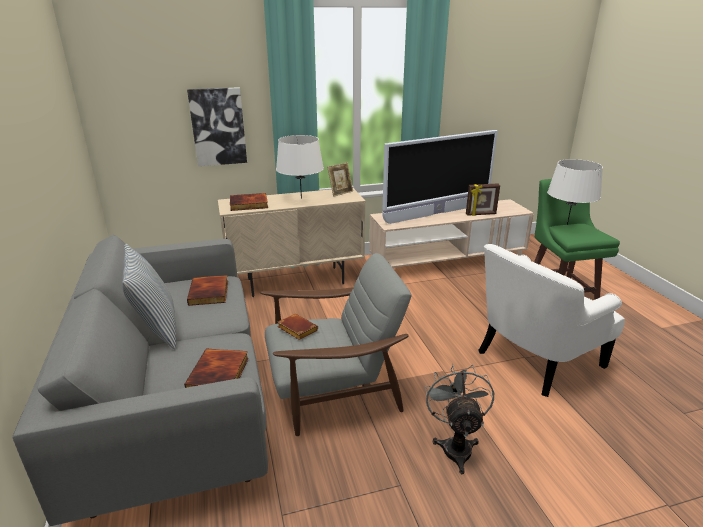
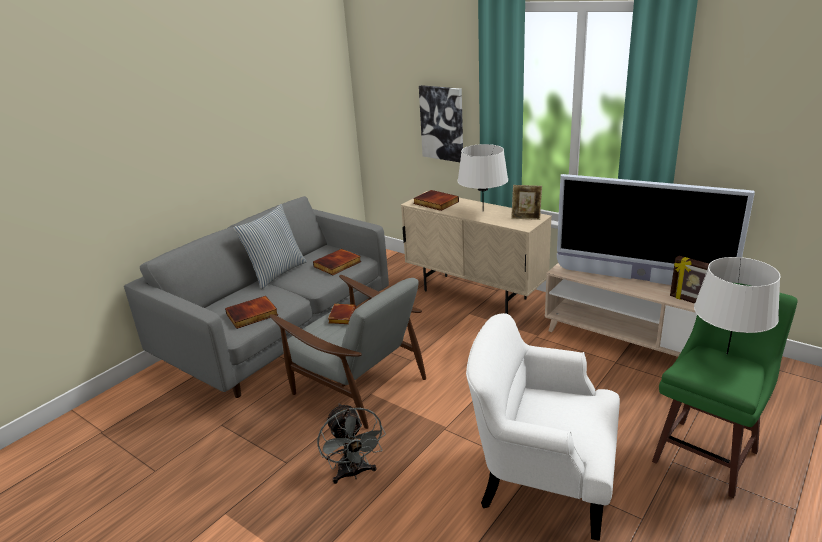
camera: 55 degrees right, 0 degrees up
grey fan [425,364,494,474] -> grey fan turned 105 degrees clockwise [317,403,386,484]

